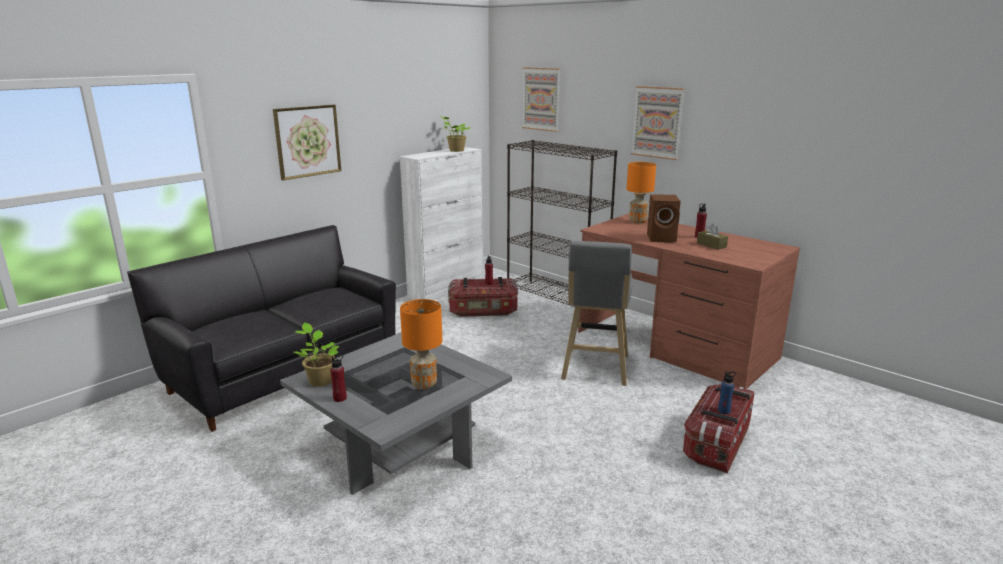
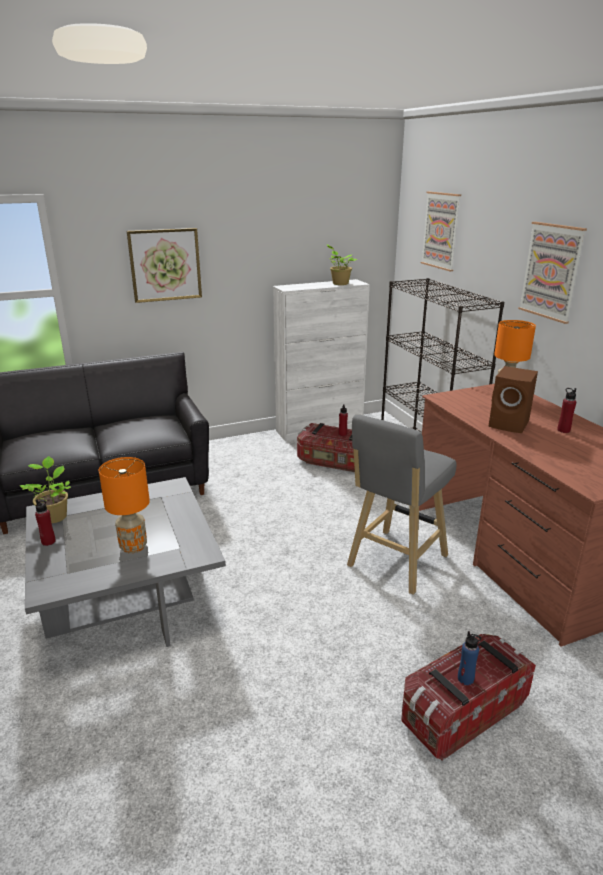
camera: 25 degrees right, 5 degrees up
brown tissue box [697,224,728,250] -> none

